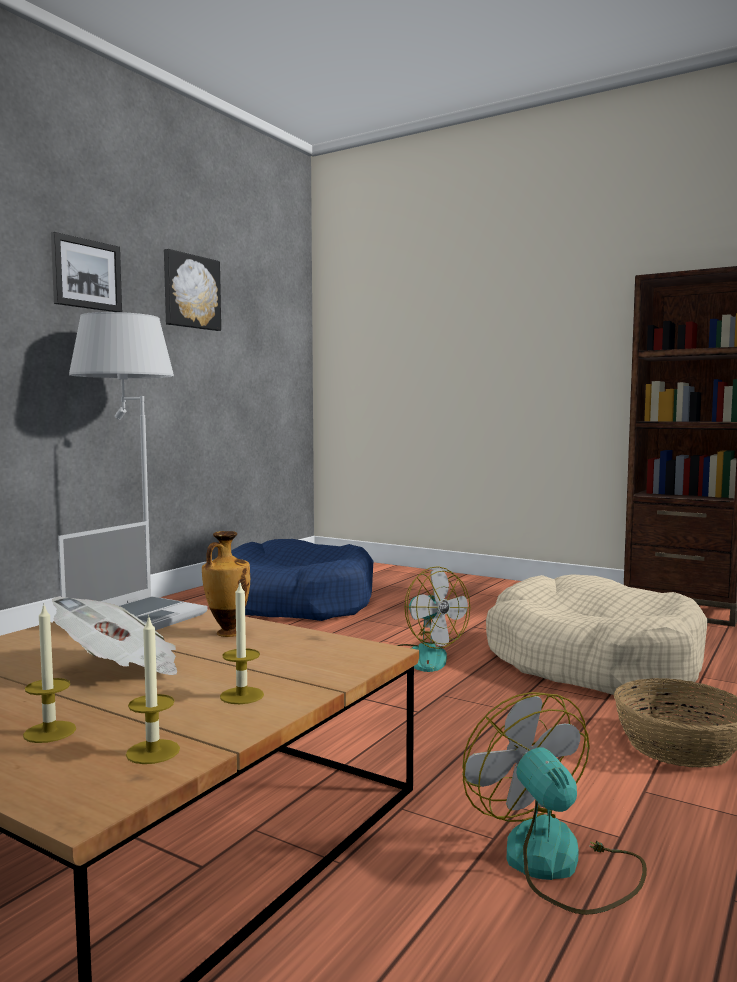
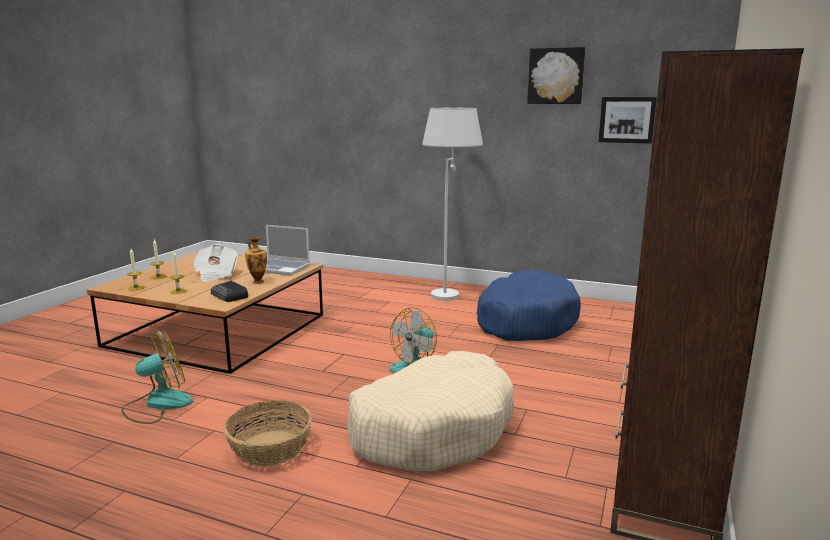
camera: 80 degrees right, 10 degrees up
picture [51,232,122,312] -> picture moved to [599,97,657,144]
none -> radio [211,281,248,302]

